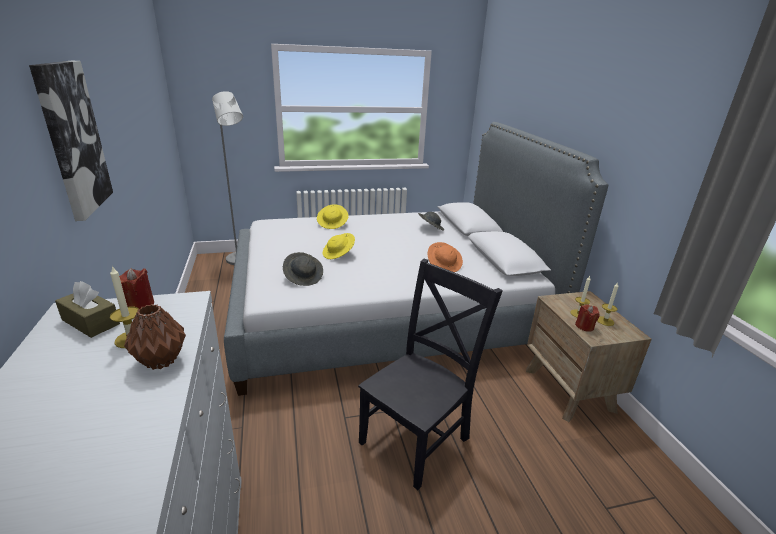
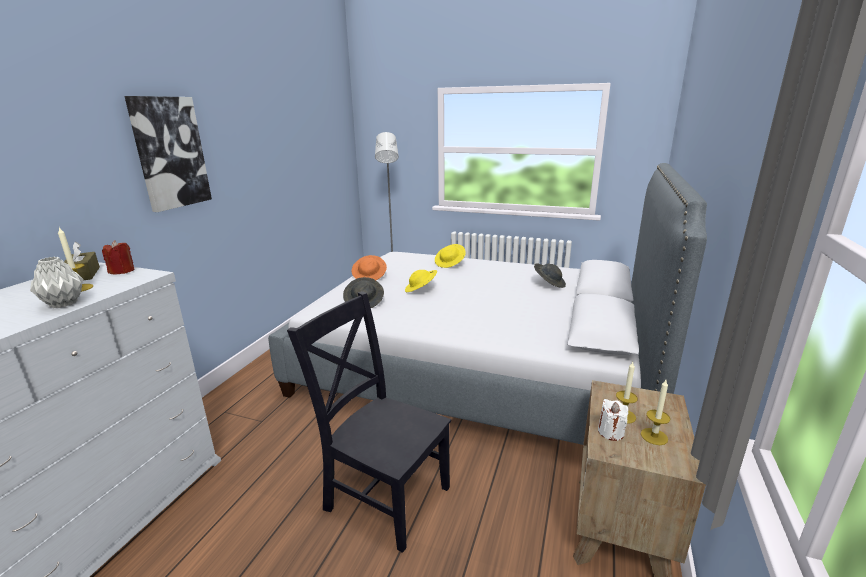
camera: 35 degrees right, 5 degrees down
brown vase [124,304,186,370] -> grey vase [30,256,84,308]
black chair [358,259,503,490] -> black chair turned 135 degrees counterclockwise [287,291,451,553]
orange hat [427,242,463,272] -> orange hat moved to [352,255,387,280]
red candle [575,304,600,332] -> white candle [598,399,628,441]

